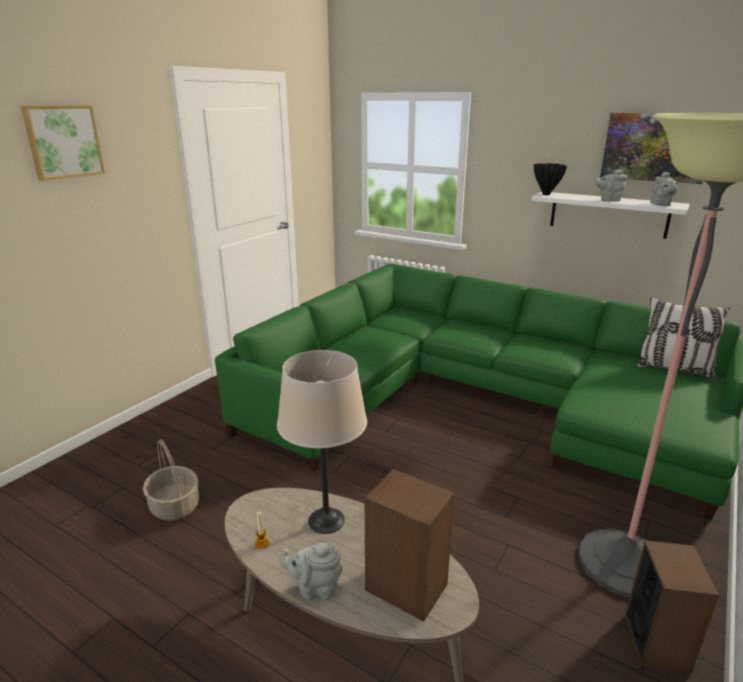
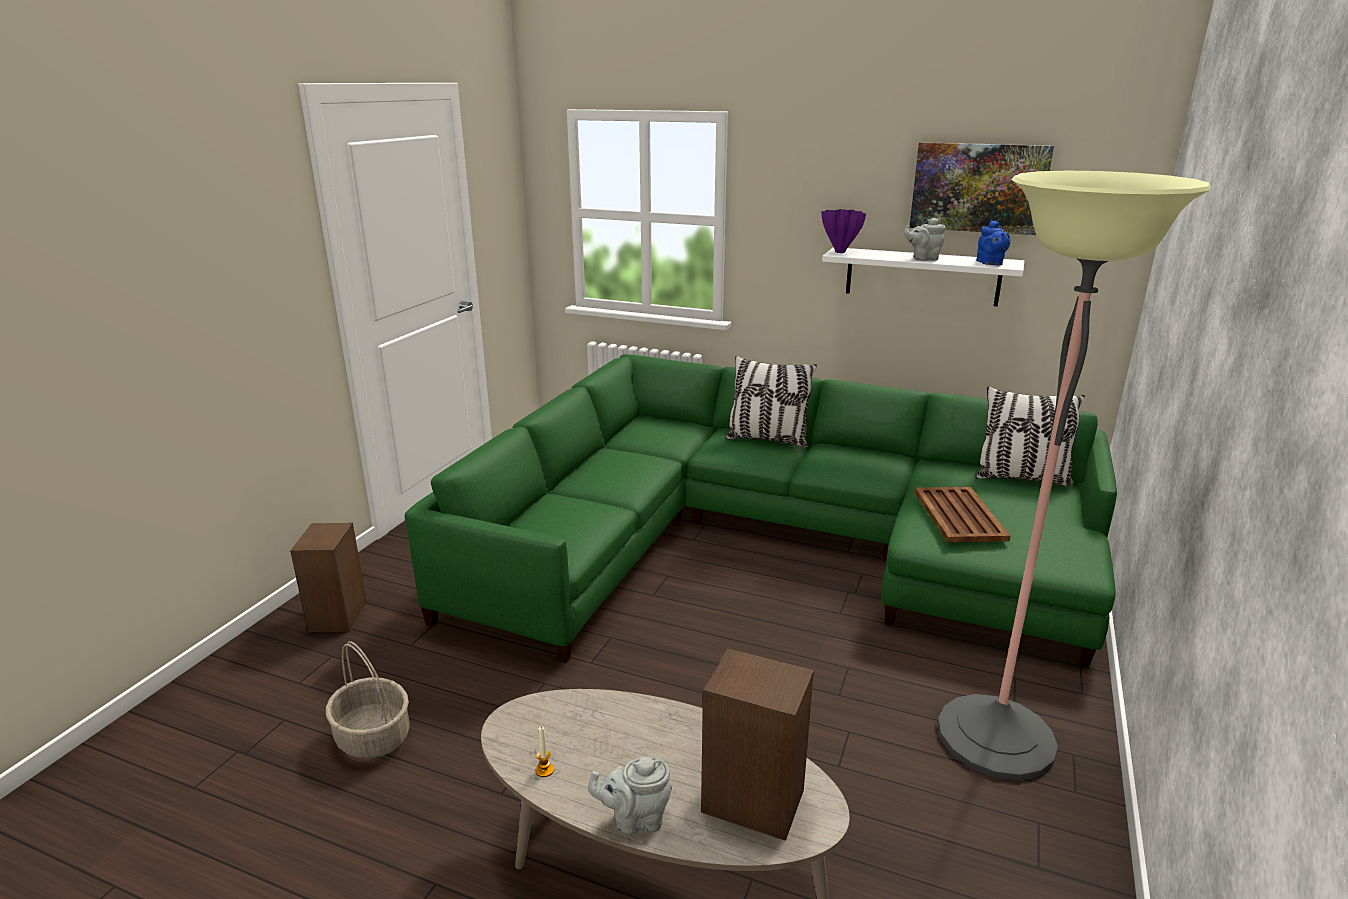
camera: 10 degrees left, 0 degrees up
picture [21,105,105,181] -> none
beige table lamp [277,350,367,534] -> none
black vase [534,163,567,195] -> purple vase [821,209,866,253]
speaker [625,540,719,674] -> speaker moved to [290,523,367,632]
grey teapot [650,172,678,206] -> blue teapot [976,220,1010,266]
none -> pillow [725,356,817,447]
none -> brown tray [914,487,1011,542]

